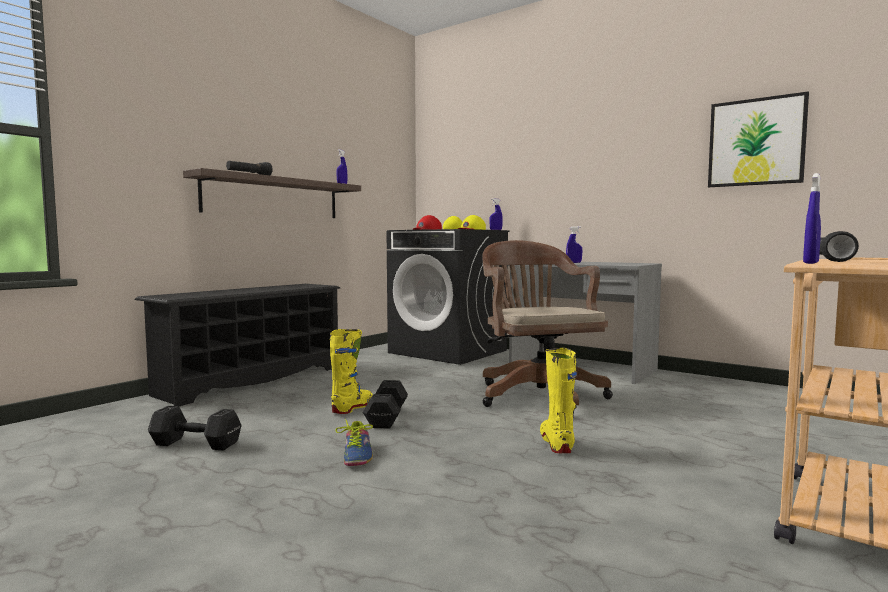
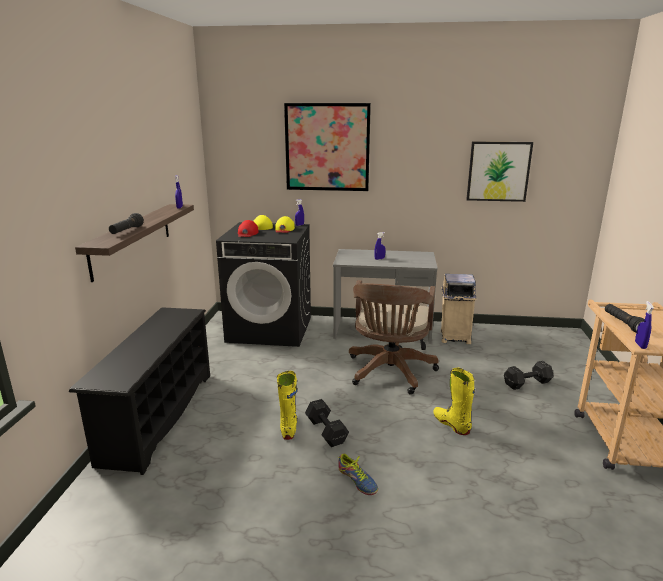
camera: 30 degrees left, 15 degrees up
black dumbbell [148,406,242,451] -> black dumbbell moved to [504,361,554,390]
brown office chair [483,240,613,414] -> brown office chair turned 120 degrees counterclockwise [349,280,439,395]
none -> picture [284,103,371,191]
none -> beige trash can [441,274,477,344]

